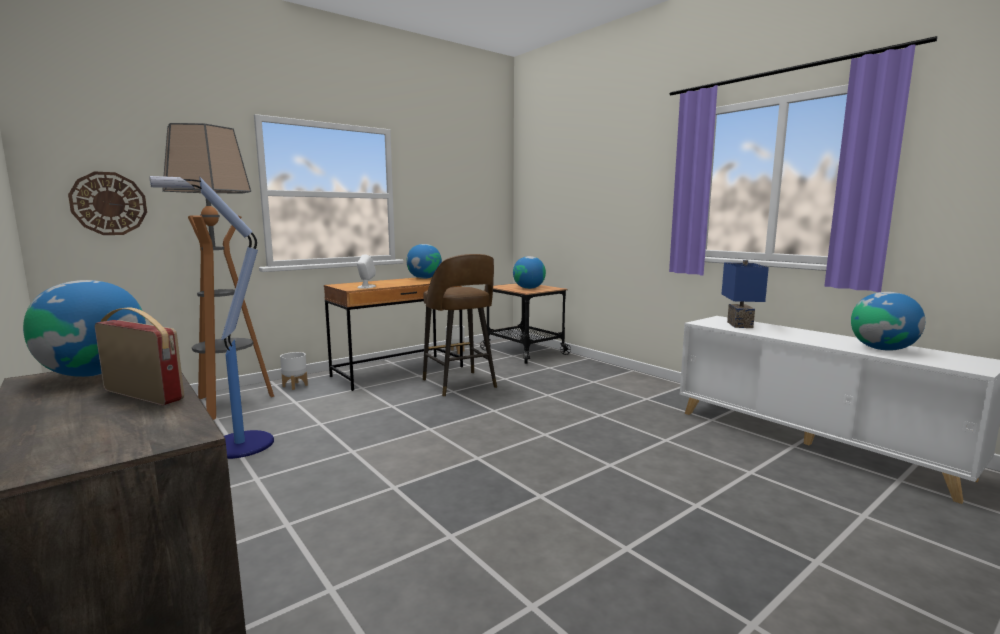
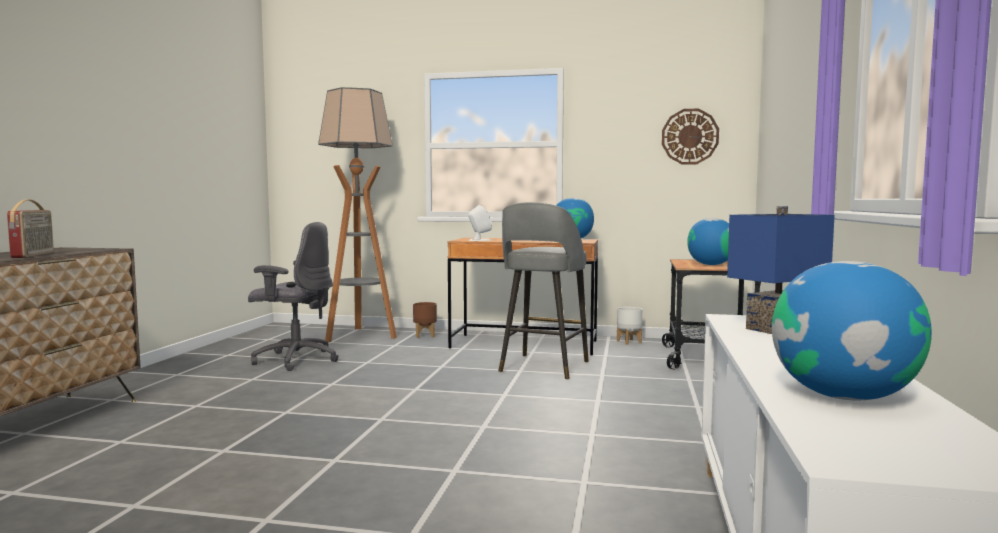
camera: 50 degrees right, 5 degrees down
globe [23,280,146,377] -> none
wall clock [68,171,147,235] -> wall clock moved to [662,108,719,165]
floor lamp [150,176,274,459] -> grey office chair [248,222,339,371]
white planter [280,352,308,390] -> brown planter [413,302,437,338]
brown stool [423,254,497,397] -> grey stool [498,202,589,380]

